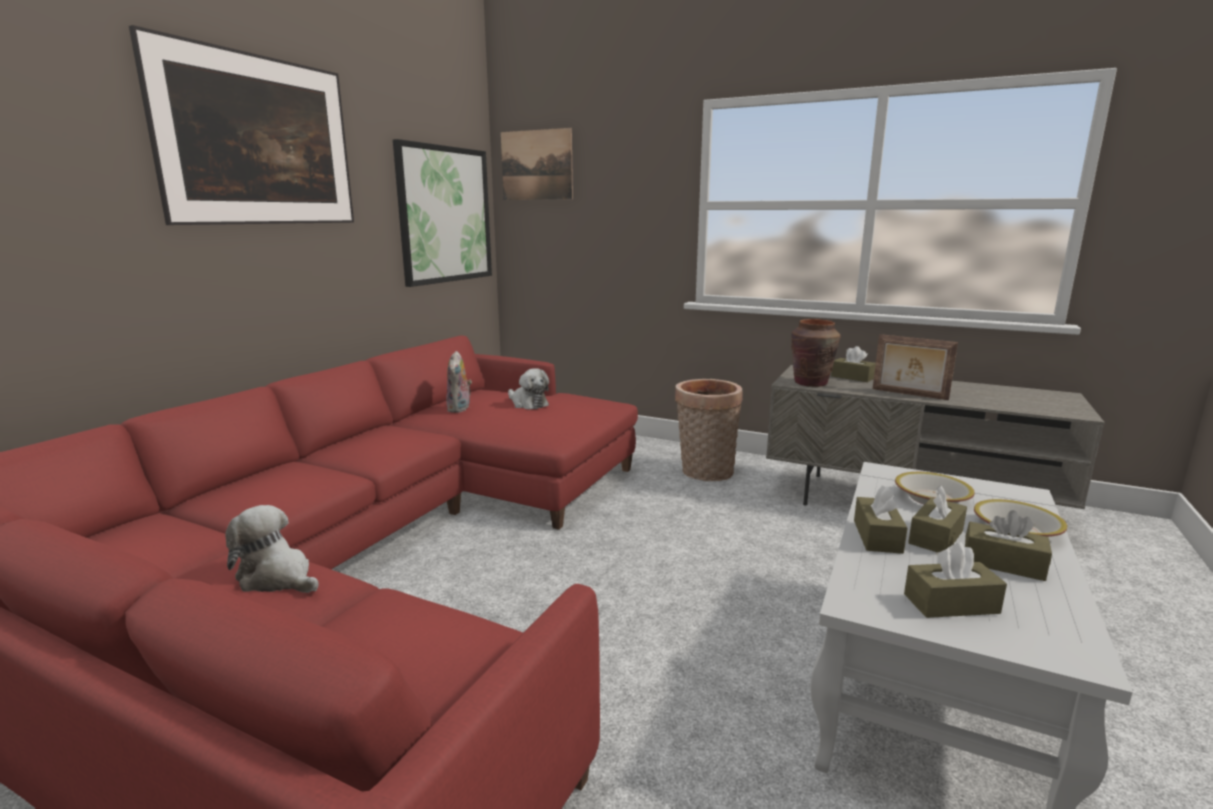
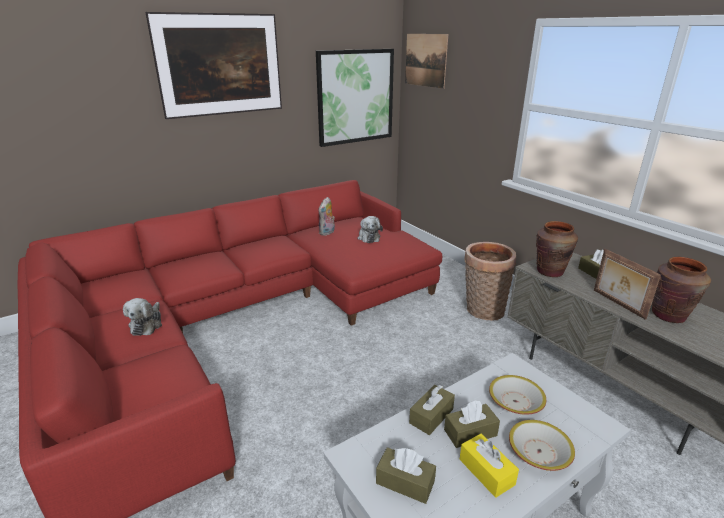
camera: 30 degrees right, 10 degrees up
plush toy [225,505,319,593] -> plush toy turned 150 degrees counterclockwise [123,298,162,336]
brown tissue box [965,510,1052,581] -> yellow tissue box [460,434,519,498]
none -> brown vase [652,257,711,323]

